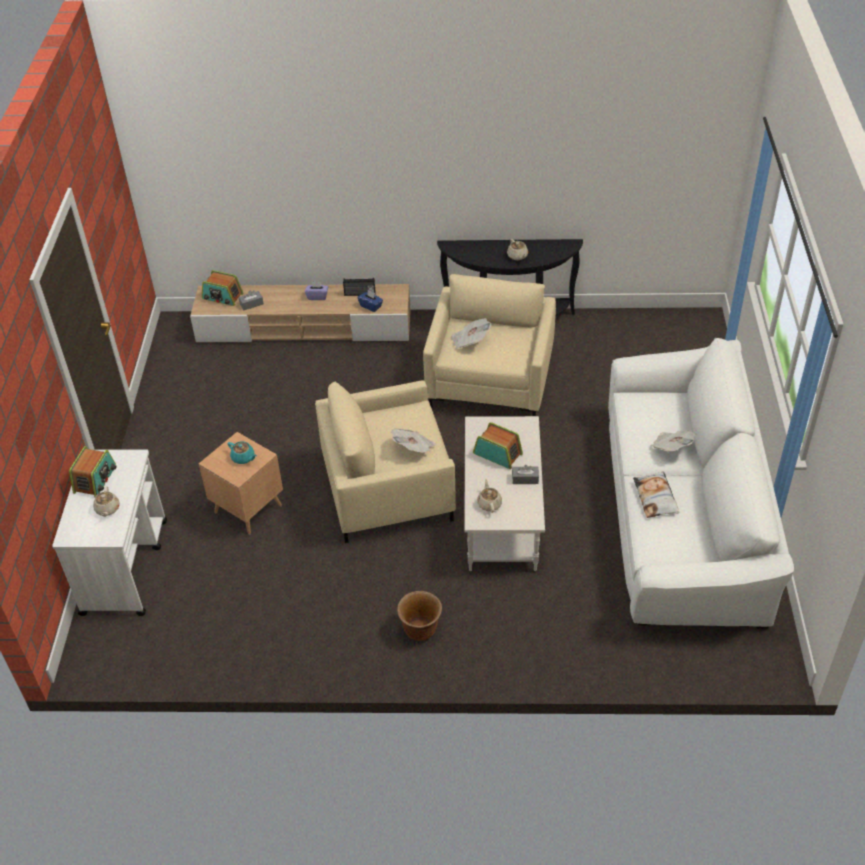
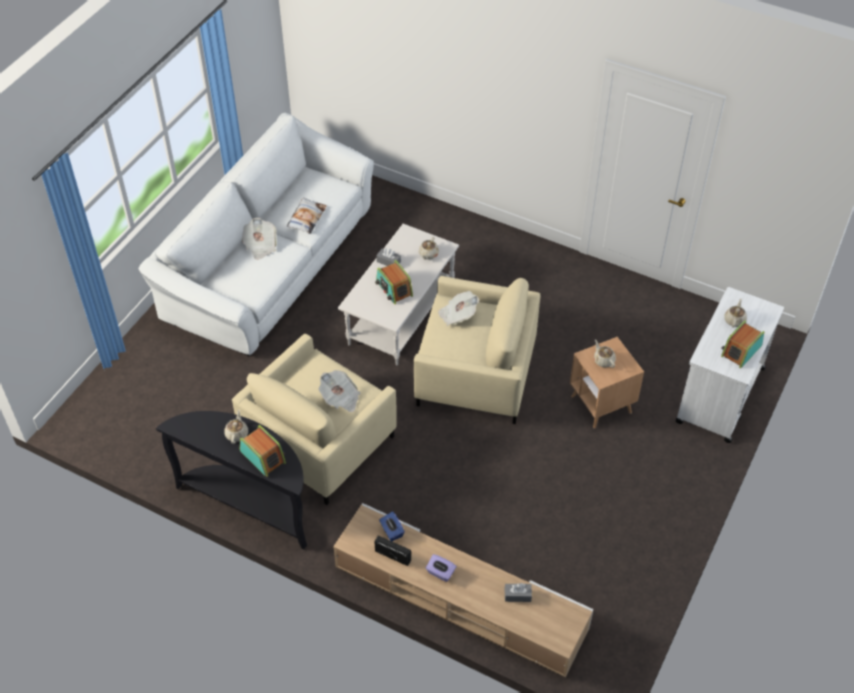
camera: 155 degrees left, 5 degrees up
radio [202,270,244,306] -> radio moved to [240,425,286,477]
turquoise teapot [228,441,257,464] -> beige teapot [594,340,616,368]
brown planter [397,591,442,641] -> none

